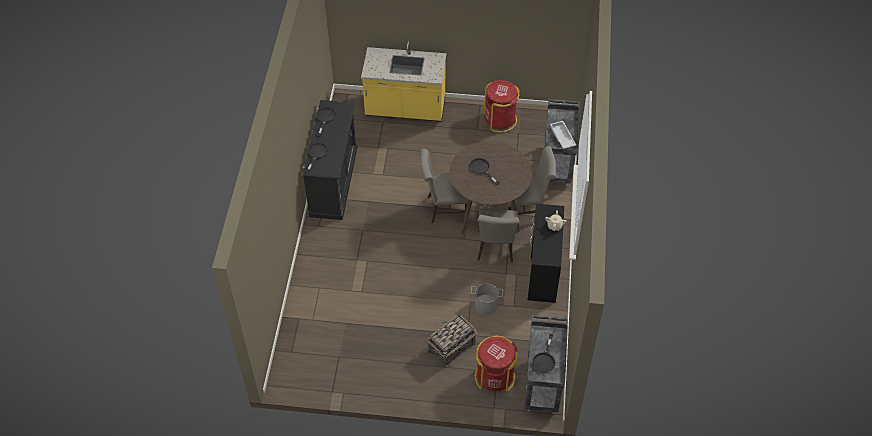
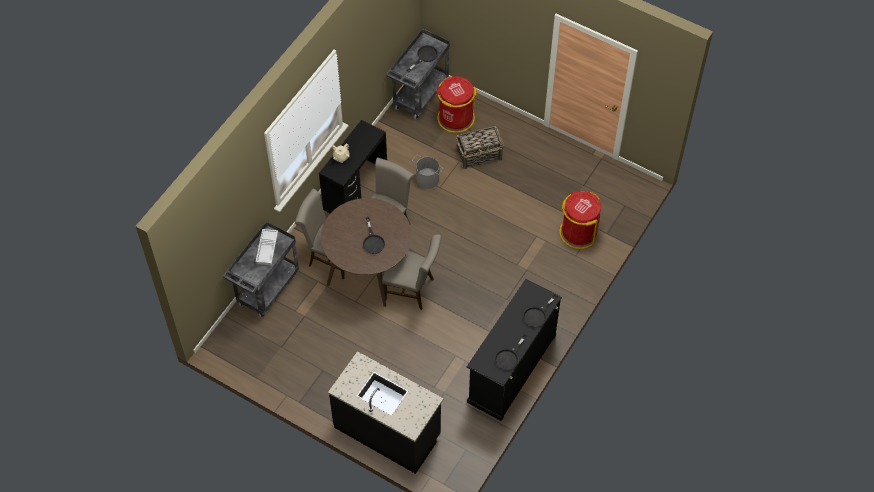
camera: 155 degrees left, 5 degrees up
yellow counter [361,41,446,122] -> black counter [328,351,443,474]
red trash can [484,80,520,133] -> red trash can moved to [559,191,601,249]

